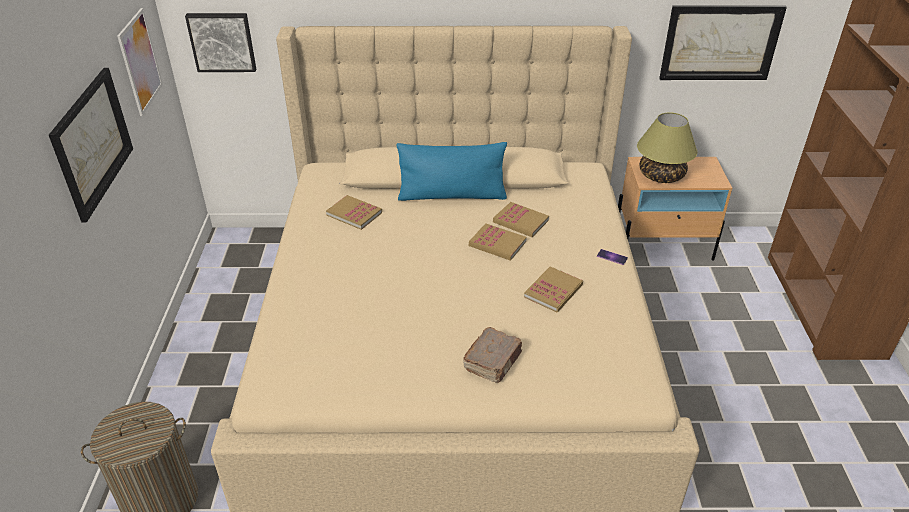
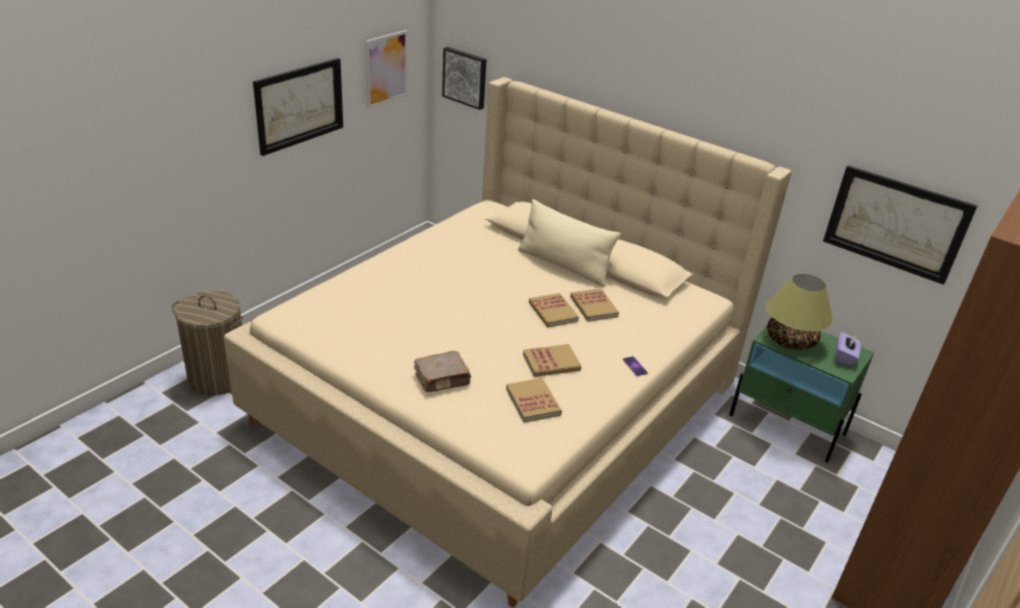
camera: 35 degrees right, 5 degrees down
book [326,195,382,230] -> book moved to [506,378,562,422]
blue pillow [396,142,507,201] -> beige pillow [518,199,621,287]
beige nightstand [618,157,732,261] -> green nightstand [729,326,874,463]
none -> purple tissue box [835,332,861,366]

